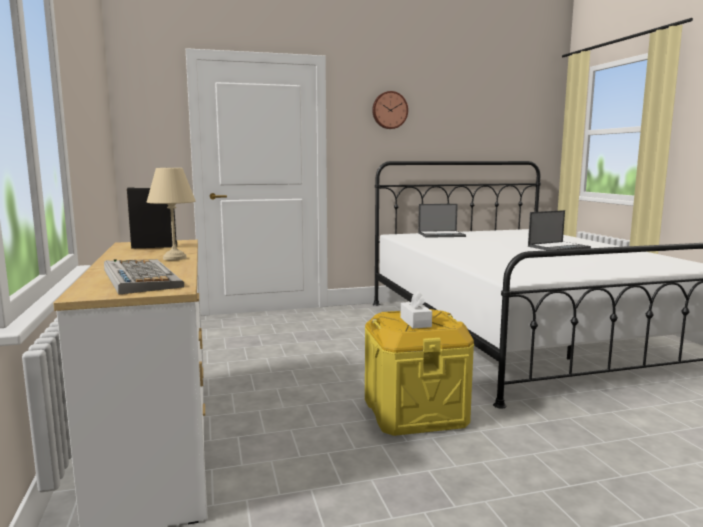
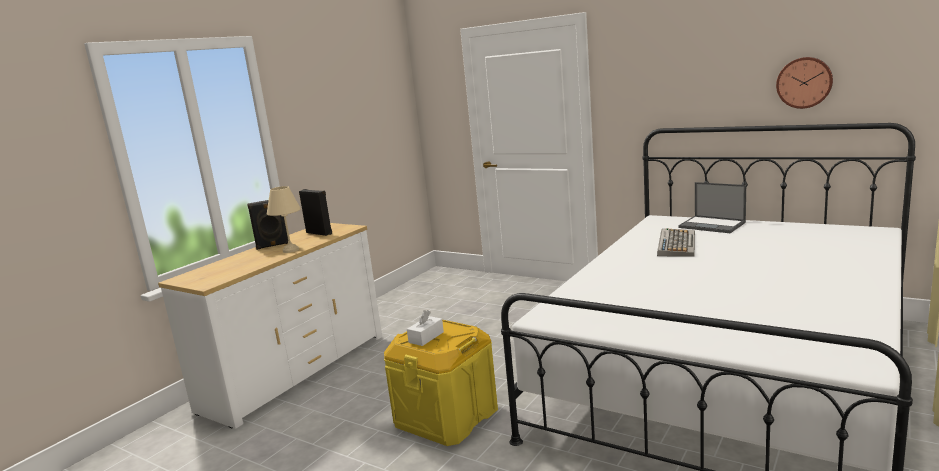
camera: 50 degrees right, 5 degrees up
keyboard [104,259,184,295] -> keyboard moved to [657,228,695,257]
wall clock [372,91,408,129] -> wall clock moved to [776,57,833,109]
laptop [528,210,591,250] -> none
none -> black speaker [247,200,288,250]

